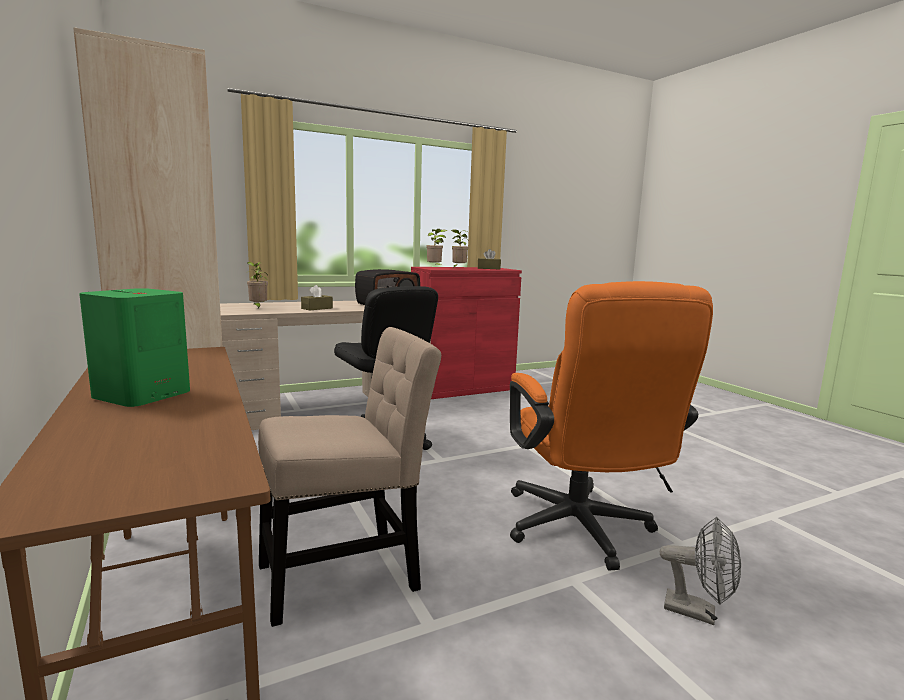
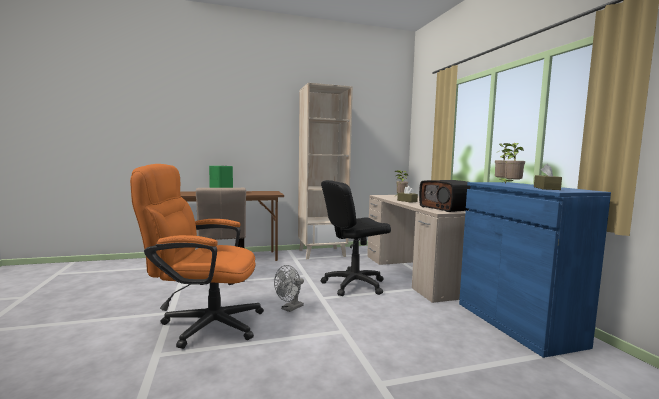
camera: 100 degrees right, 5 degrees down
red cabinet [411,267,522,399] -> blue cabinet [459,182,611,358]
grey fan [660,517,741,625] -> grey fan moved to [274,265,304,312]

